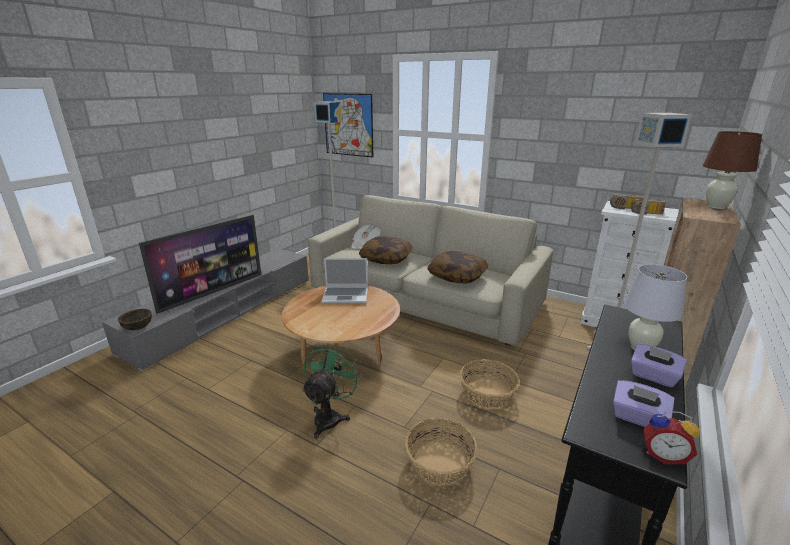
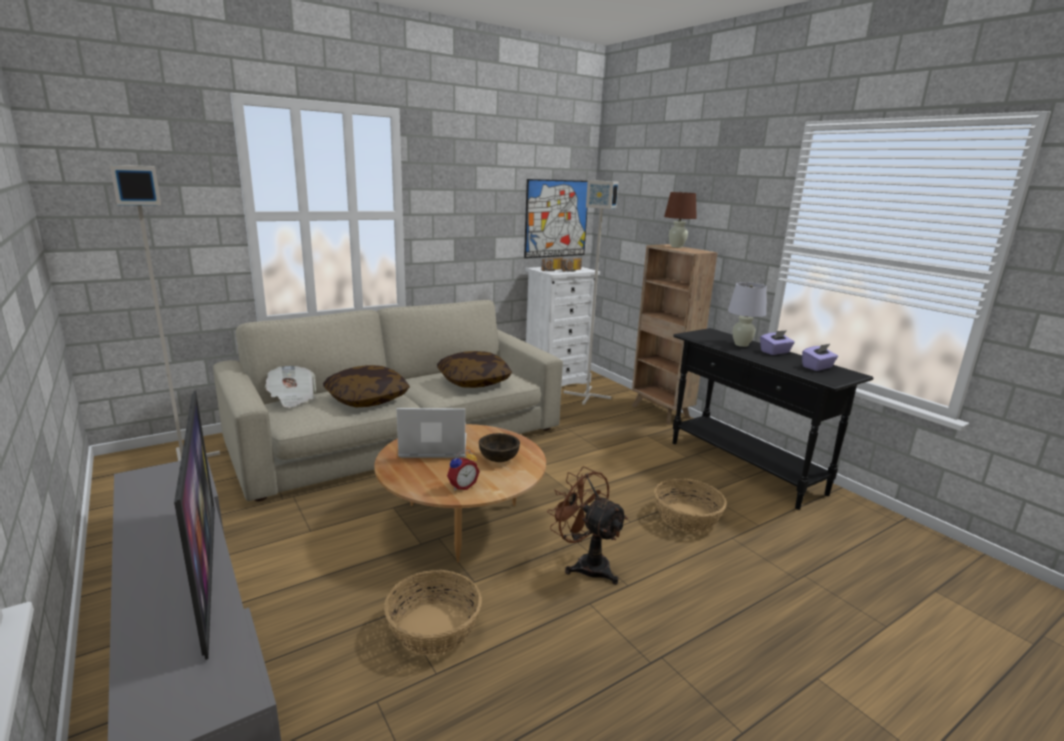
camera: 65 degrees left, 5 degrees down
brown bowl [118,309,152,330] -> brown bowl moved to [479,433,520,462]
green fan [302,343,362,439] -> brown fan [547,466,628,585]
laptop [321,258,368,304] -> laptop turned 120 degrees counterclockwise [397,408,467,458]
picture [323,93,373,157] -> picture moved to [524,179,588,258]
basket [460,359,520,408] -> basket moved to [384,570,482,656]
alarm clock [644,411,700,464] -> alarm clock moved to [447,450,480,491]

